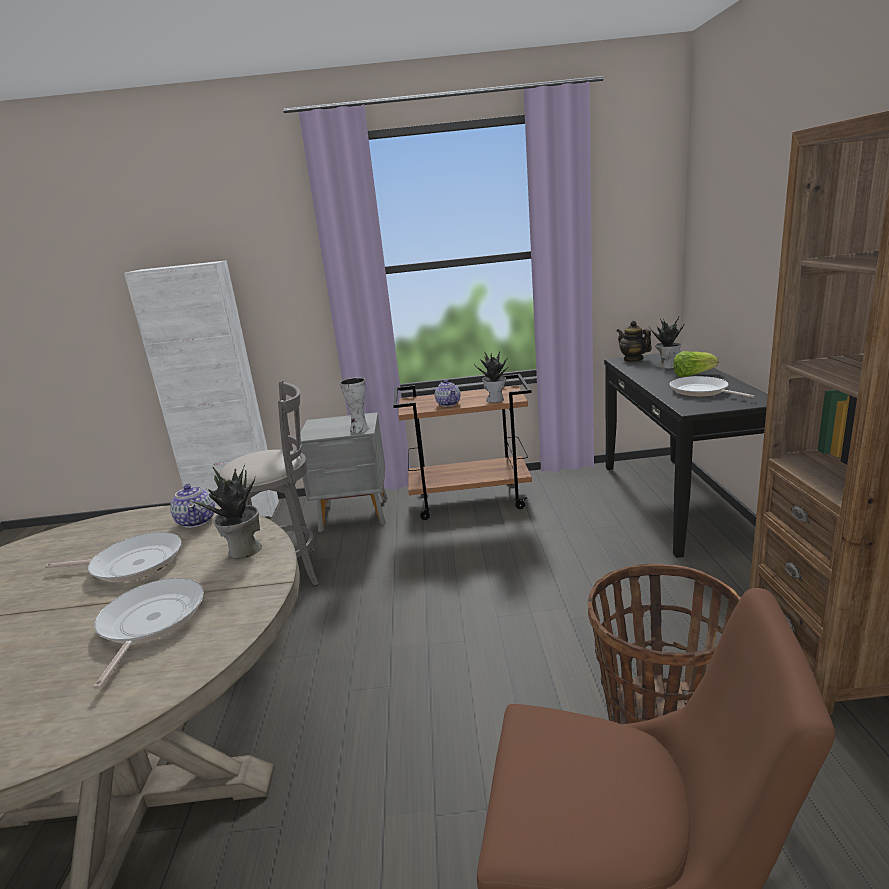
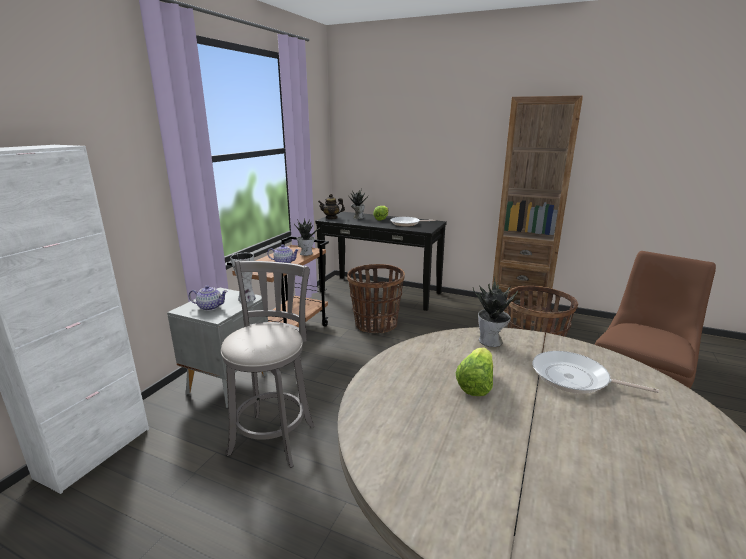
camera: 65 degrees left, 0 degrees up
frying pan [45,532,181,582] -> lettuce [456,347,493,396]
teapot [170,483,215,528] -> teapot moved to [189,285,228,311]
none -> basket [347,264,405,333]

